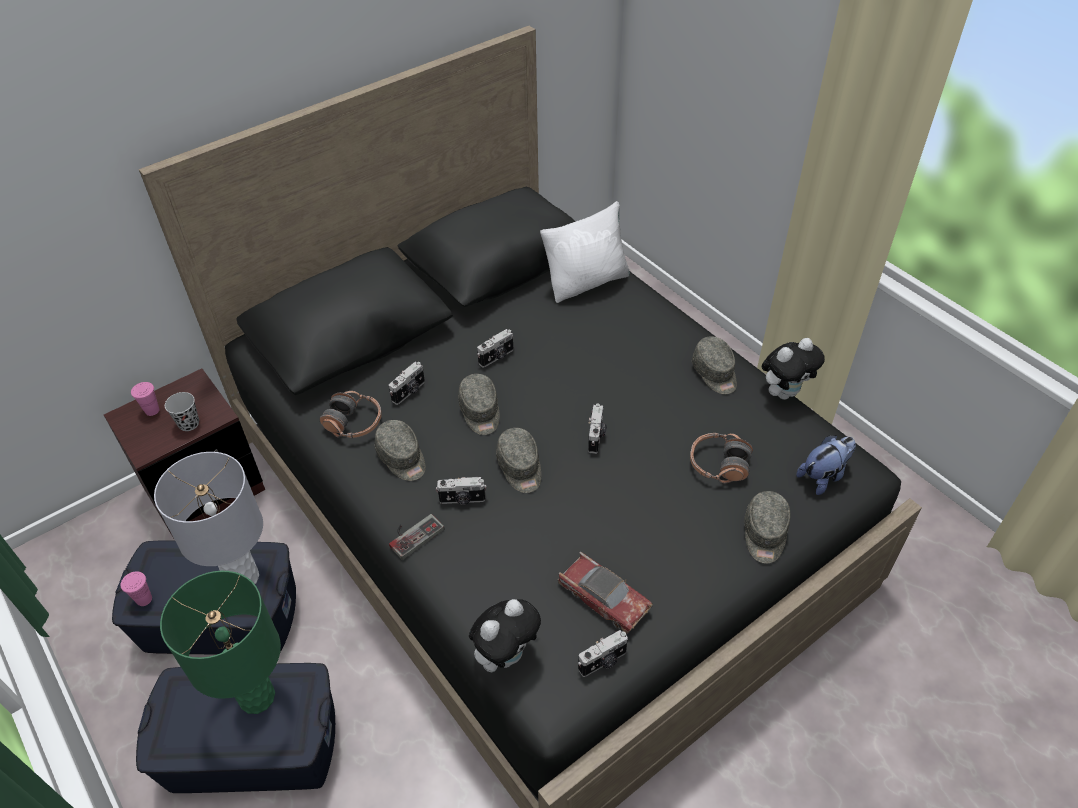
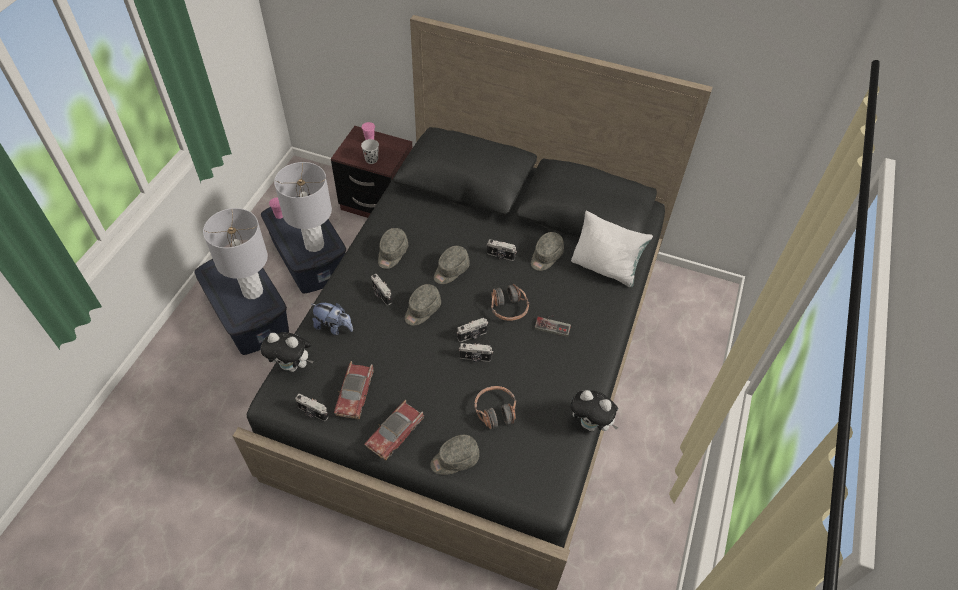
camera: 55 degrees right, 5 degrees up
green table lamp [160,571,281,714] -> grey table lamp [203,208,268,299]
headphones [319,391,382,438] -> headphones moved to [491,284,529,321]
camera [389,362,425,405] -> camera moved to [459,343,493,362]
game controller [389,514,444,560] -> game controller moved to [534,315,571,337]
grey cap [692,336,737,394] -> grey cap moved to [531,232,564,271]
plush toy [796,435,856,495] -> plush toy moved to [311,303,353,335]
none -> toy car [364,400,424,461]

